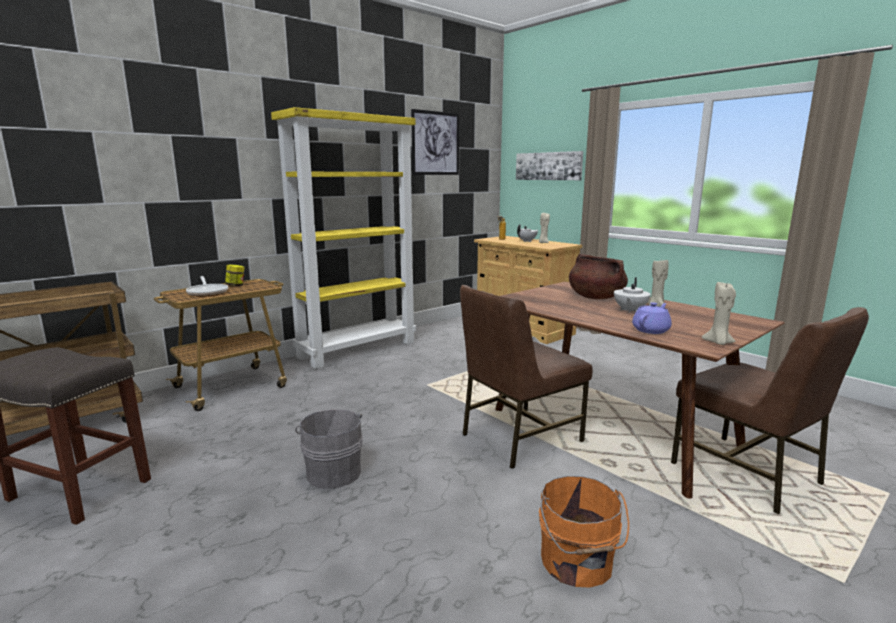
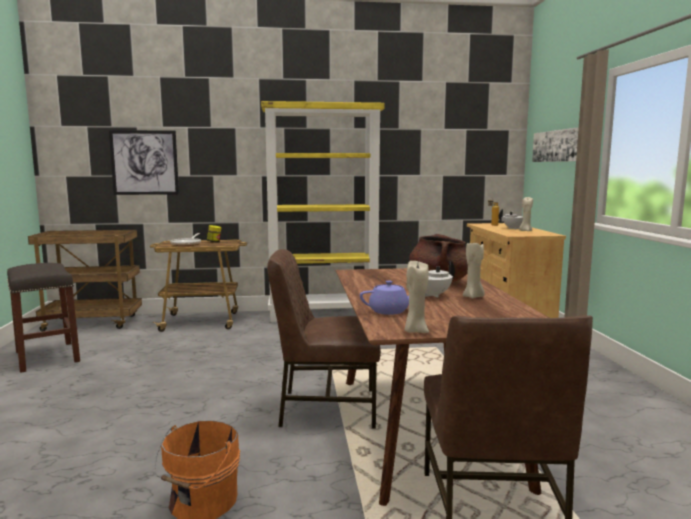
camera: 35 degrees right, 5 degrees down
grey bucket [295,410,363,489] -> none
picture [411,109,459,175] -> picture moved to [109,130,179,195]

